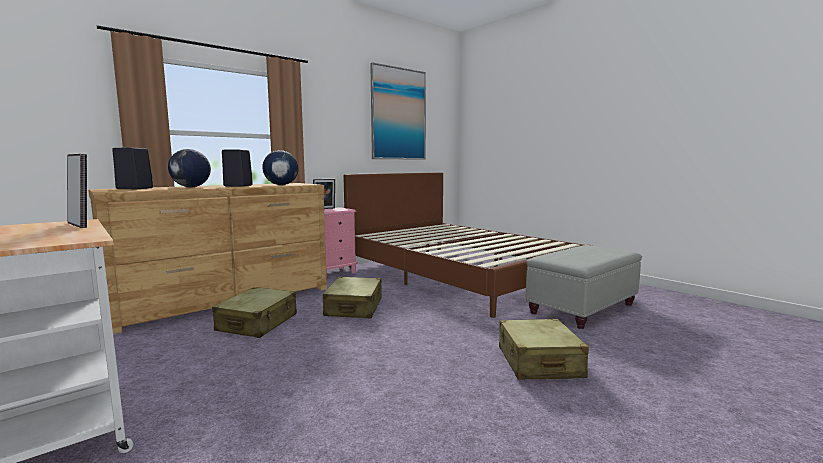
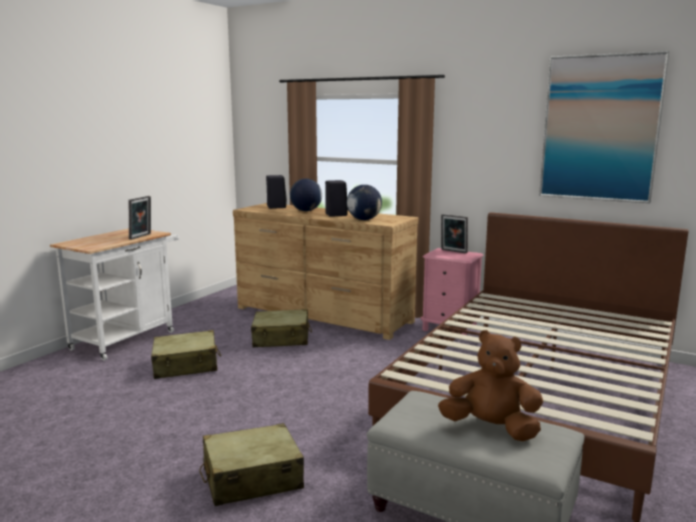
camera: 70 degrees right, 5 degrees up
beige suitcase [323,277,382,319] -> beige suitcase moved to [151,330,221,379]
none -> brown plush toy [438,330,543,441]

